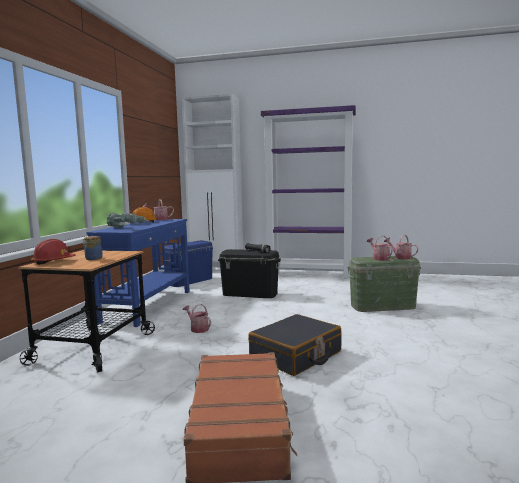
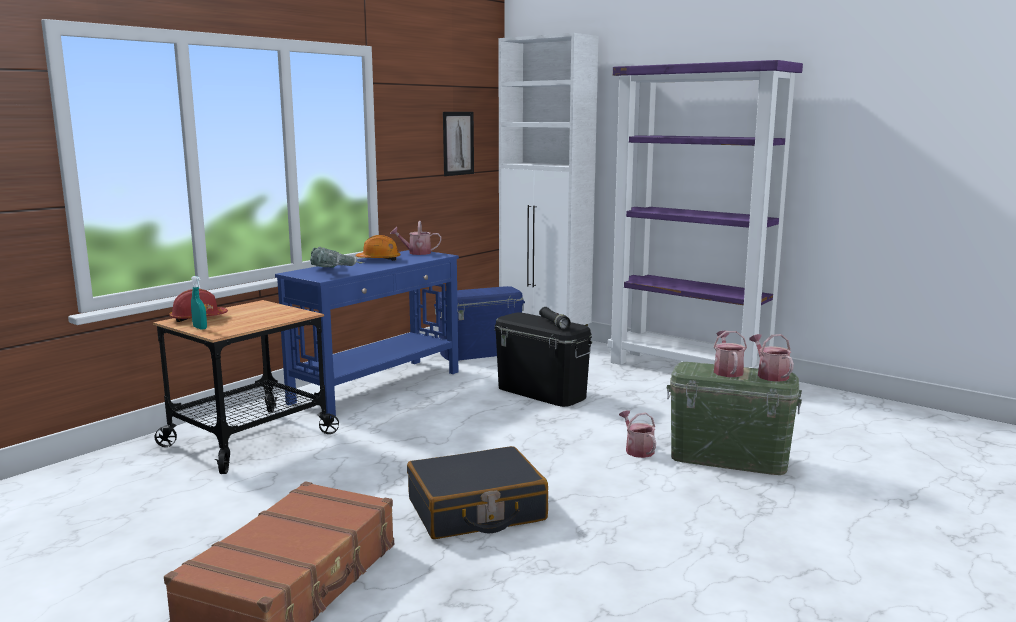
camera: 25 degrees right, 5 degrees up
jar [82,236,103,260] -> none
watering can [183,304,211,333] -> watering can moved to [619,410,656,458]
none -> turquoise spray bottle [191,276,207,330]
none -> picture [443,112,474,176]

